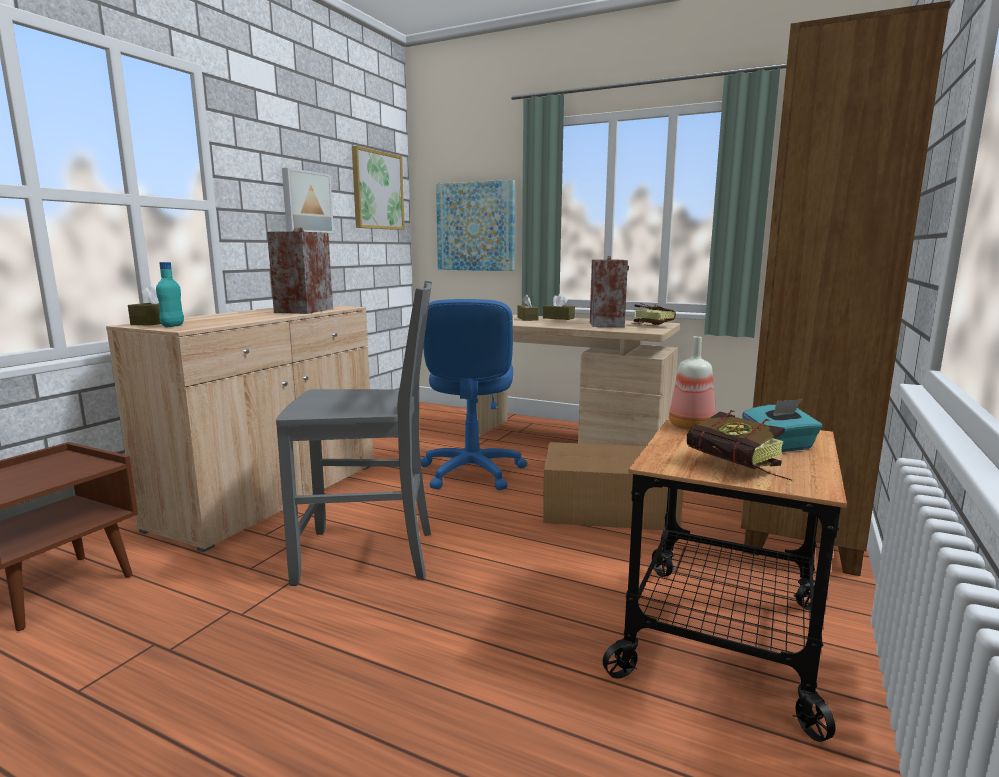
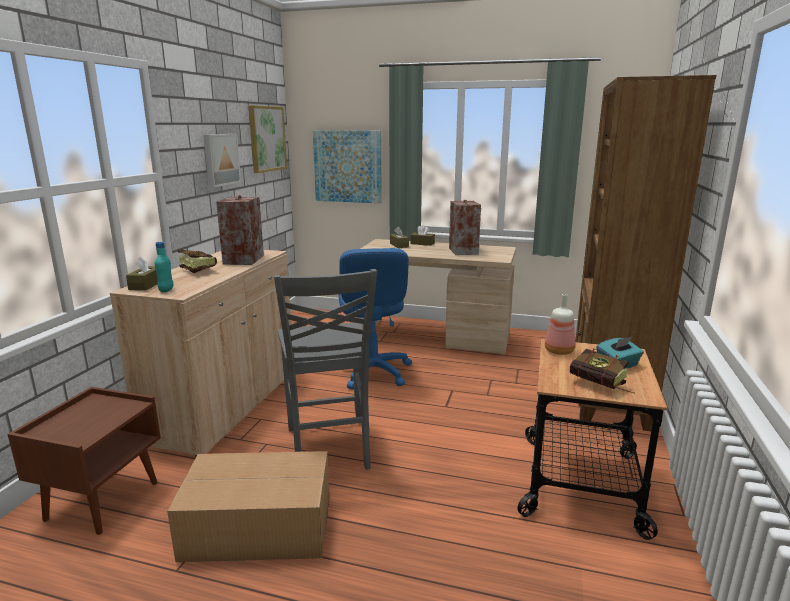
camera: 10 degrees left, 5 degrees up
grey chair [276,281,432,586] -> grey chair turned 90 degrees clockwise [274,269,377,470]
cardboard box [543,442,683,530] -> cardboard box moved to [167,451,329,562]
book [632,303,676,326] -> book moved to [178,249,217,273]

